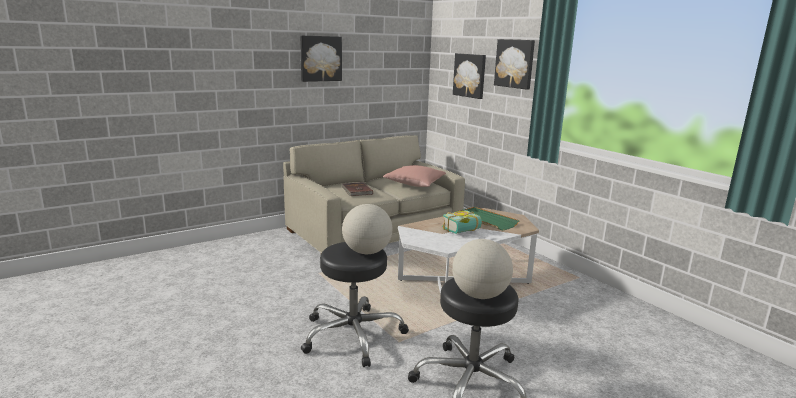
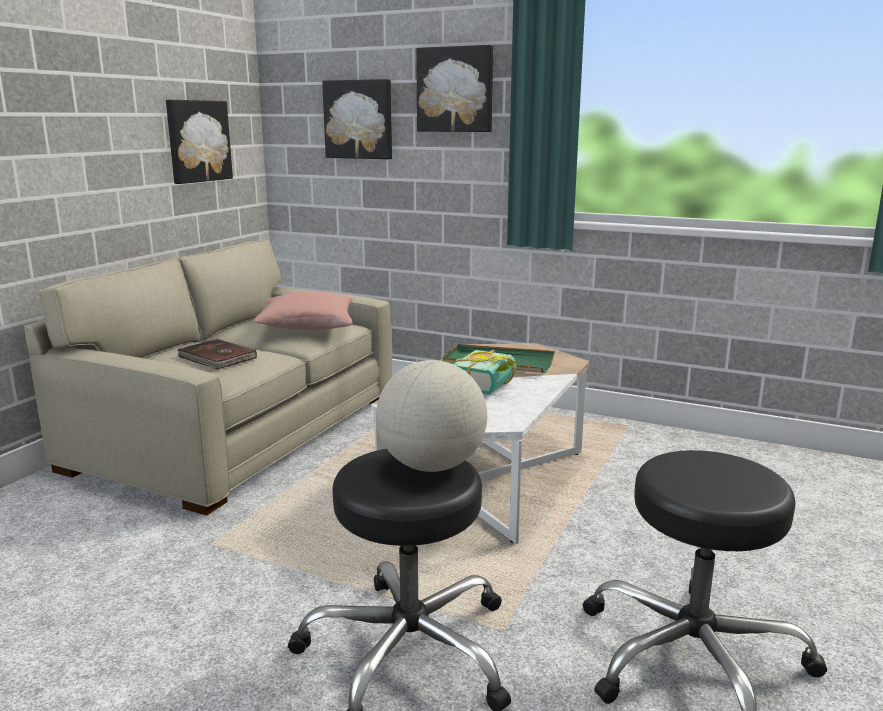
camera: 30 degrees left, 0 degrees up
picture [300,36,342,82] -> picture moved to [166,100,233,184]
globe [452,239,513,299] -> none

